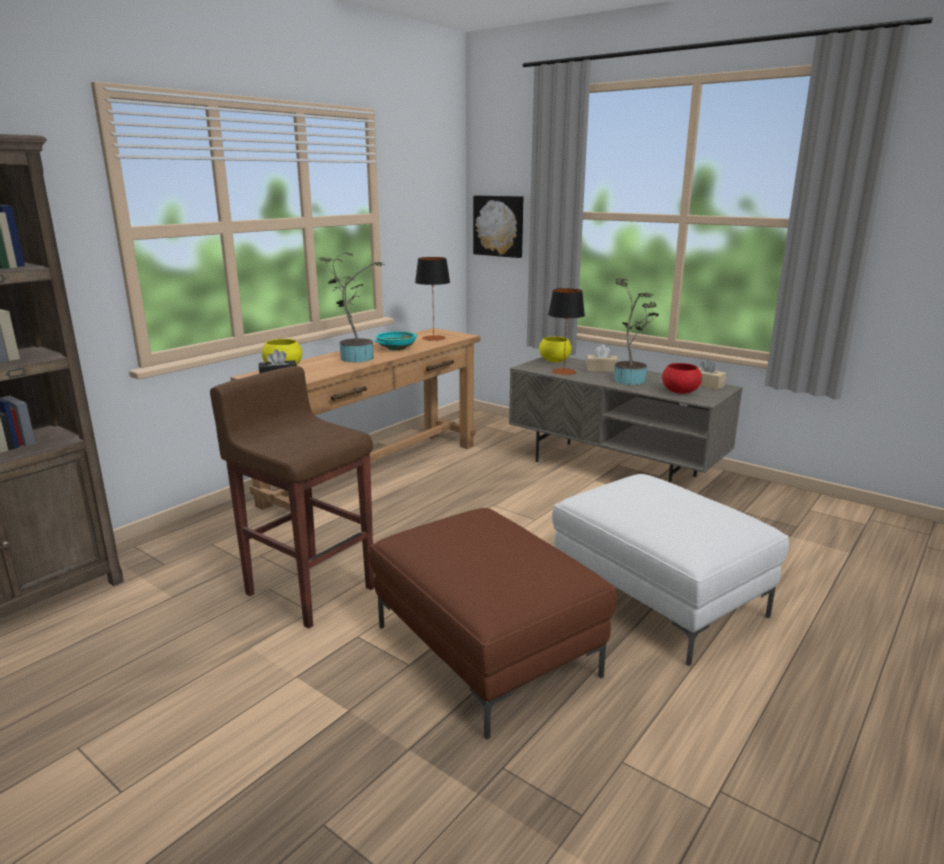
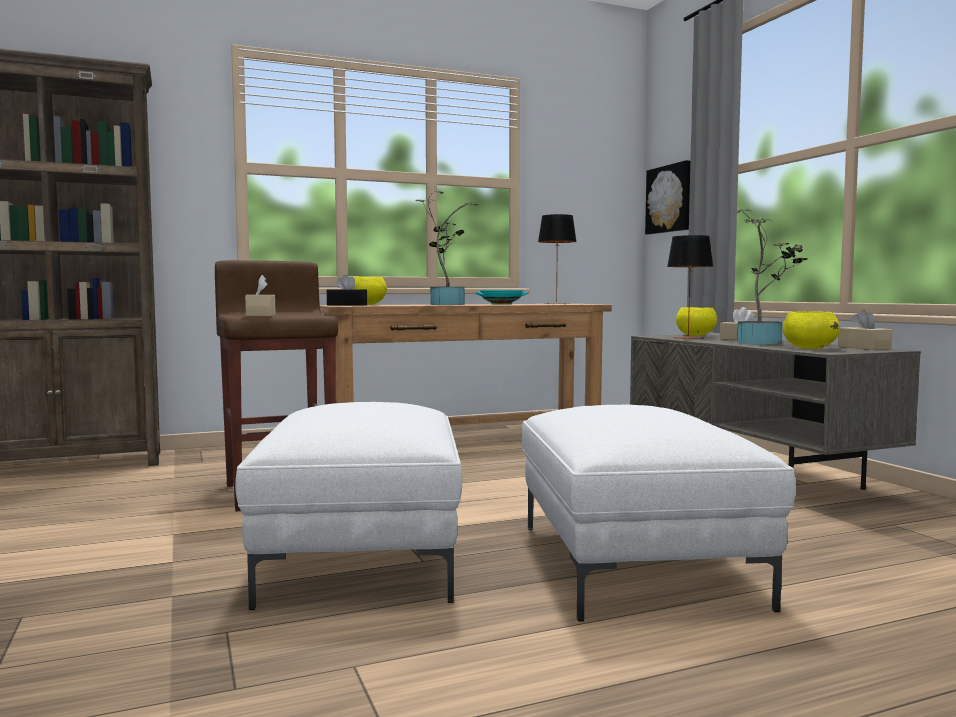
camera: 30 degrees right, 15 degrees down
brown ottoman [369,508,617,740] -> white ottoman [235,402,462,610]
red bowl [662,363,702,394] -> yellow bowl [782,311,840,349]
none -> beige tissue box [245,275,276,316]

